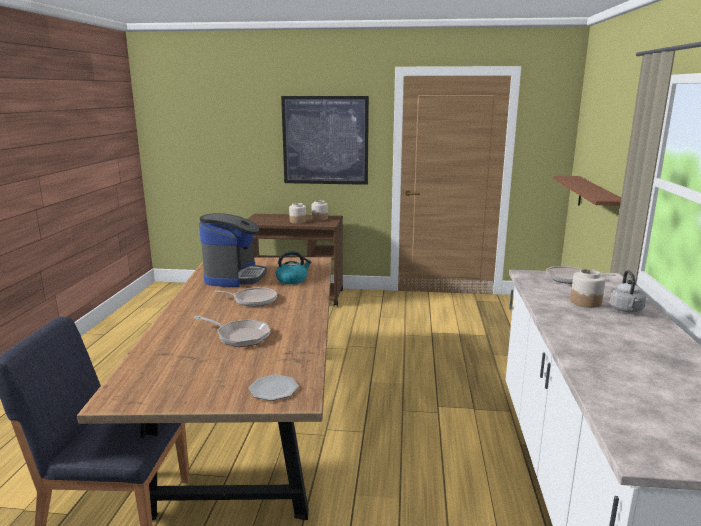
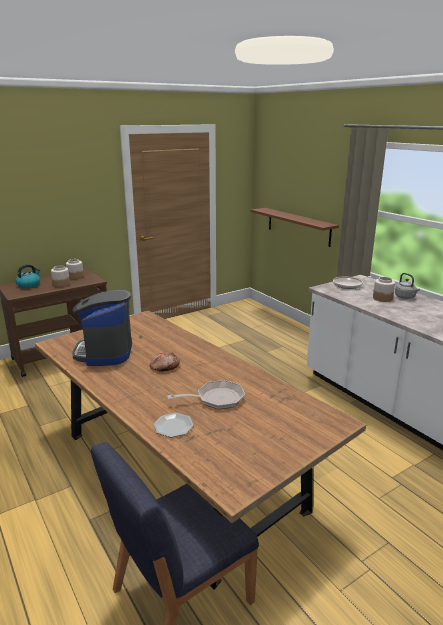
camera: 40 degrees left, 5 degrees up
coffee machine [199,213,267,287] -> coffee machine turned 150 degrees counterclockwise [72,290,132,366]
frying pan [215,287,277,306] -> bread [150,352,180,372]
plate [249,374,299,401] -> plate moved to [154,413,194,437]
kettle [276,251,312,284] -> kettle moved to [16,264,40,289]
picture [281,96,369,185] -> none

